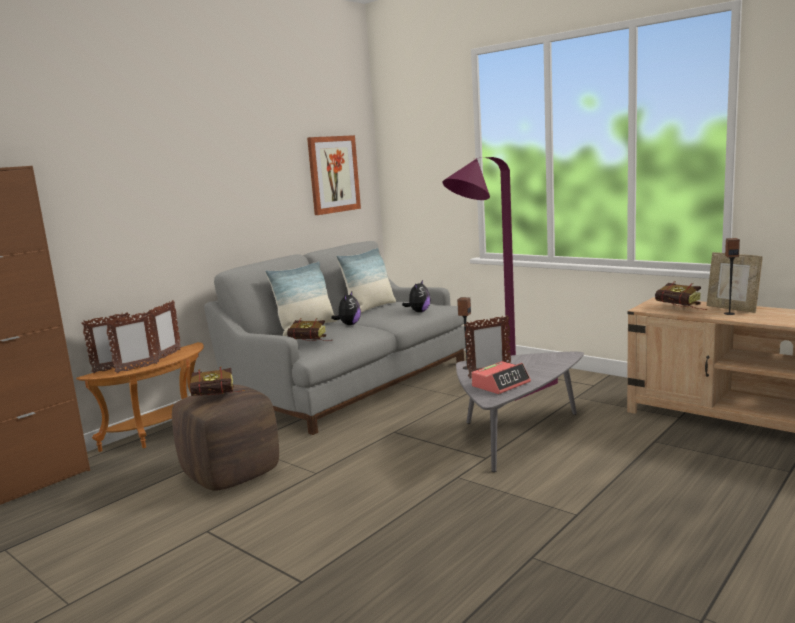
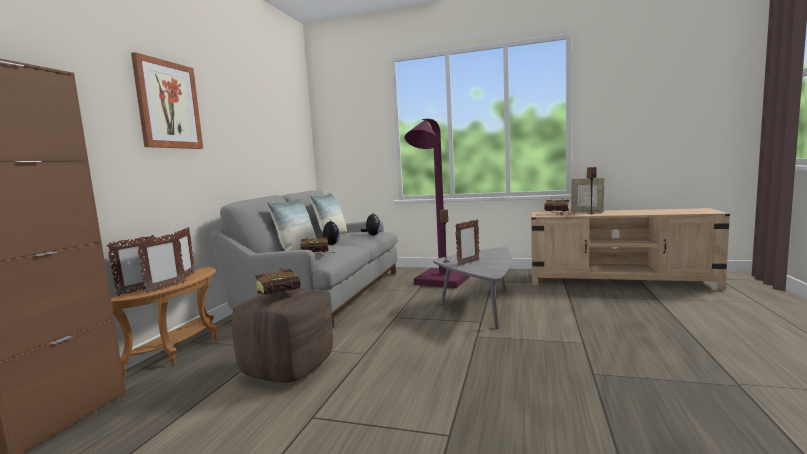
camera: 25 degrees left, 5 degrees down
picture [307,135,361,215] -> picture moved to [131,52,203,149]
alarm clock [471,361,531,394] -> none

